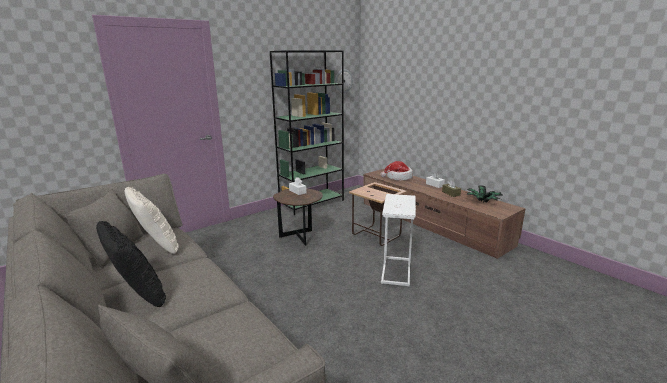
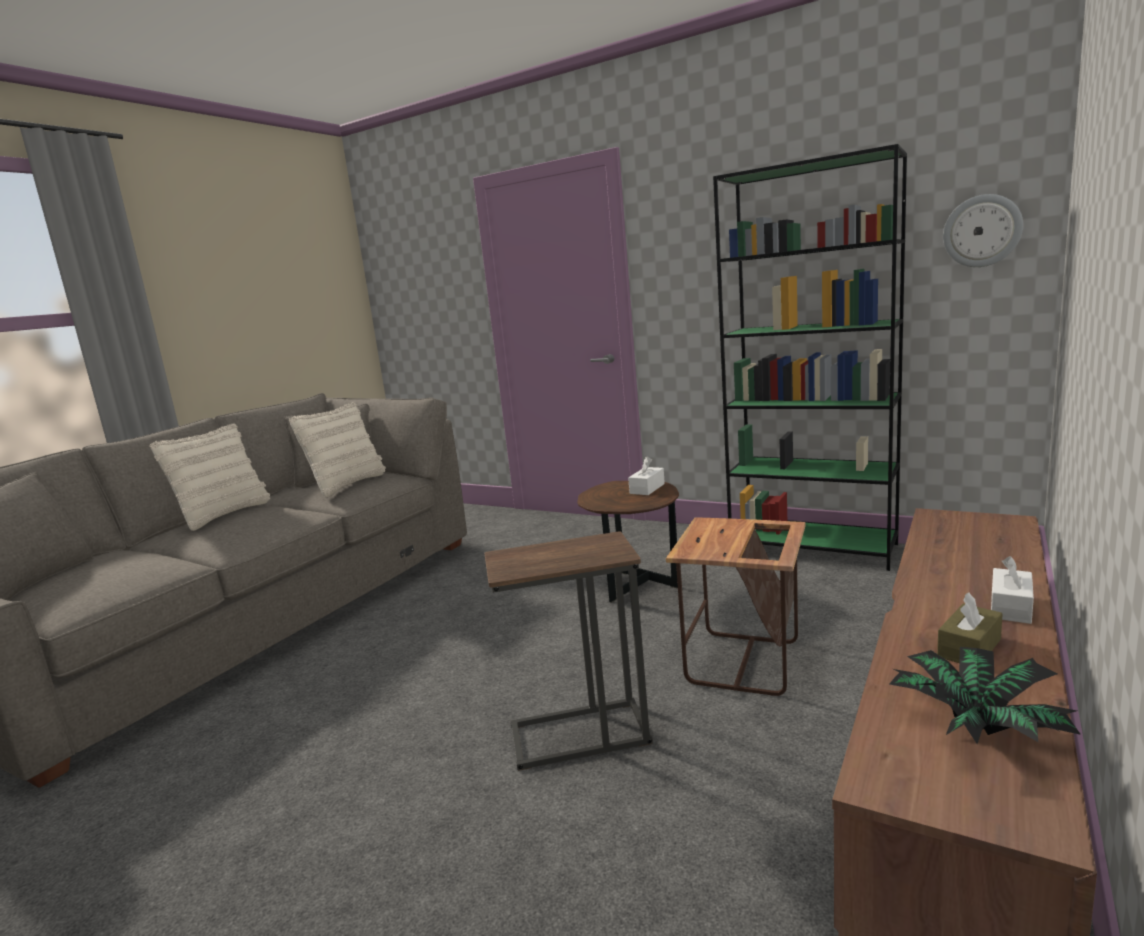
camera: 70 degrees right, 5 degrees down
black pillow [96,221,166,307] -> beige pillow [149,423,270,531]
hat [380,161,413,181] -> none
white side table [381,194,416,286] -> brown side table [484,531,653,771]

